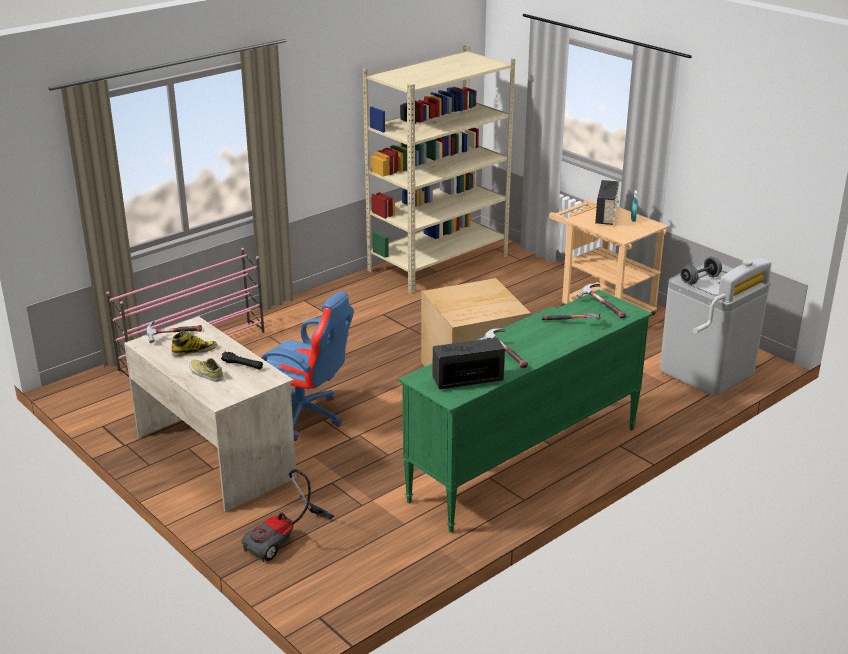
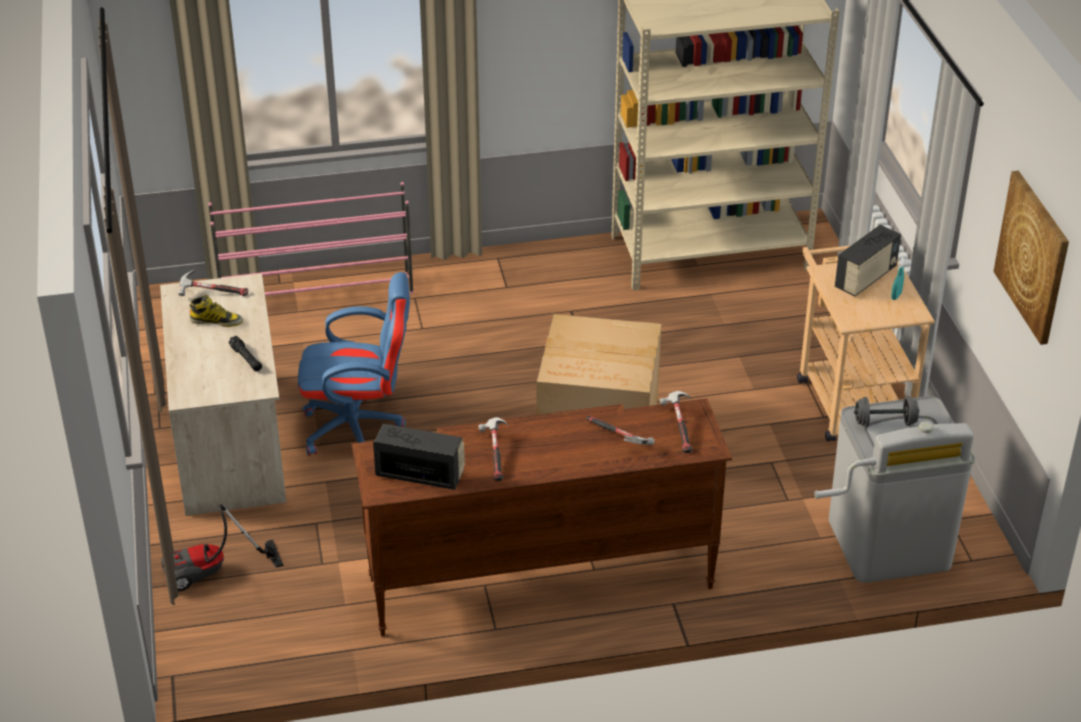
camera: 30 degrees right, 10 degrees up
beige shoe [189,358,224,382] -> none
blue office chair [262,292,354,441] -> blue office chair turned 60 degrees counterclockwise [298,272,410,456]
green cabinet [397,290,652,533] -> brown cabinet [352,399,732,636]
none -> picture [993,171,1069,345]

